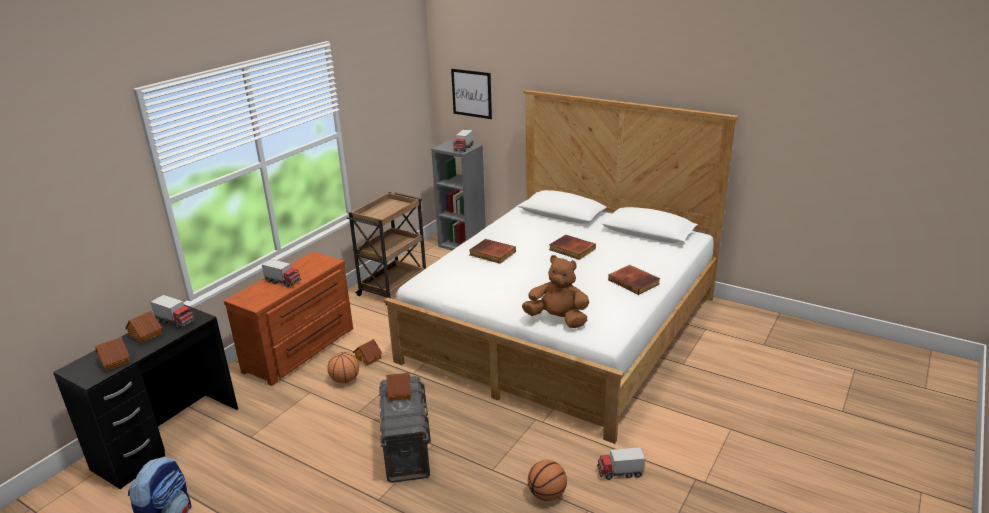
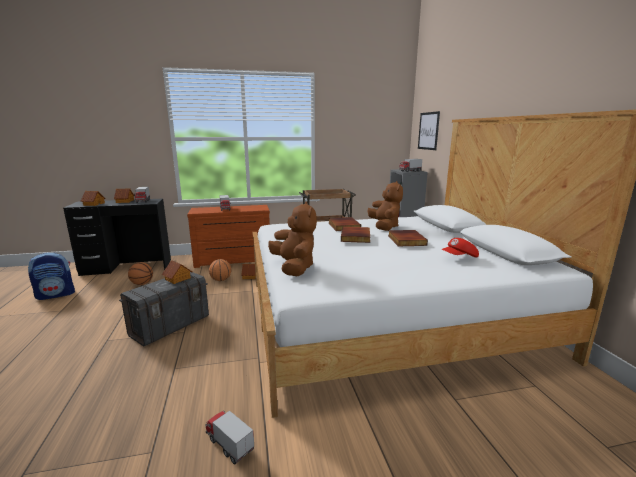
camera: 45 degrees right, 10 degrees down
basketball [528,460,567,501] -> basketball moved to [128,262,153,285]
book [608,265,660,295] -> book moved to [341,227,370,243]
none -> brown plush toy [368,181,403,231]
none -> red cap [442,238,479,257]

